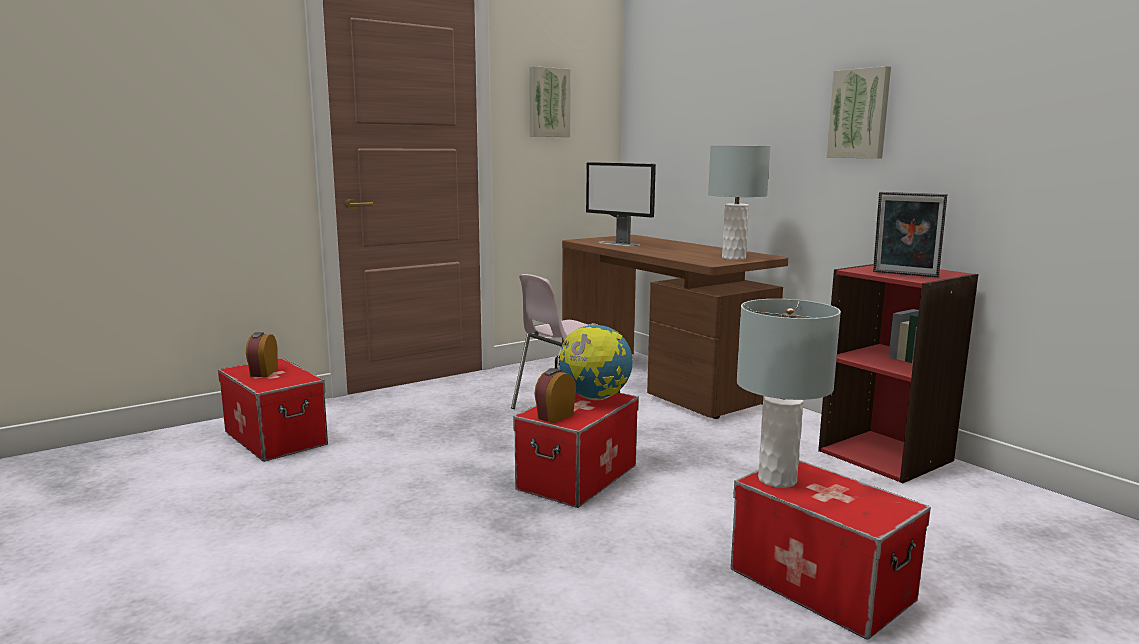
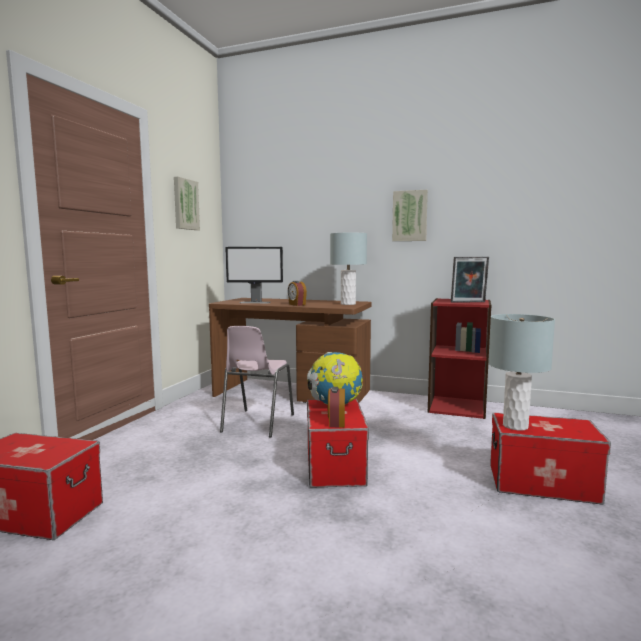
camera: 35 degrees left, 5 degrees down
alarm clock [246,332,278,377] -> alarm clock moved to [288,281,307,306]

